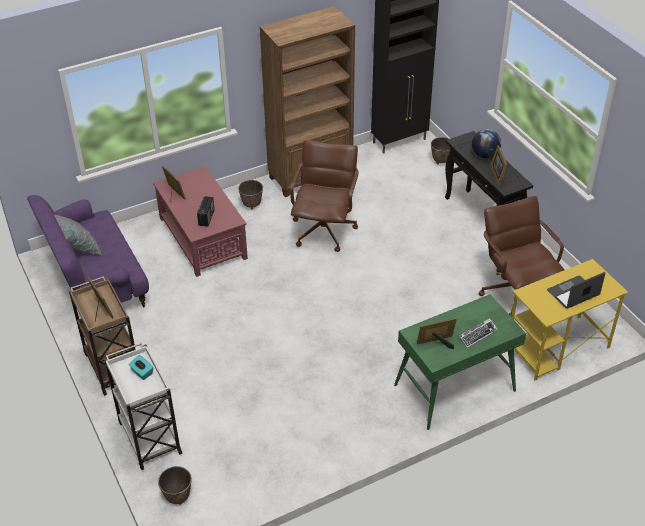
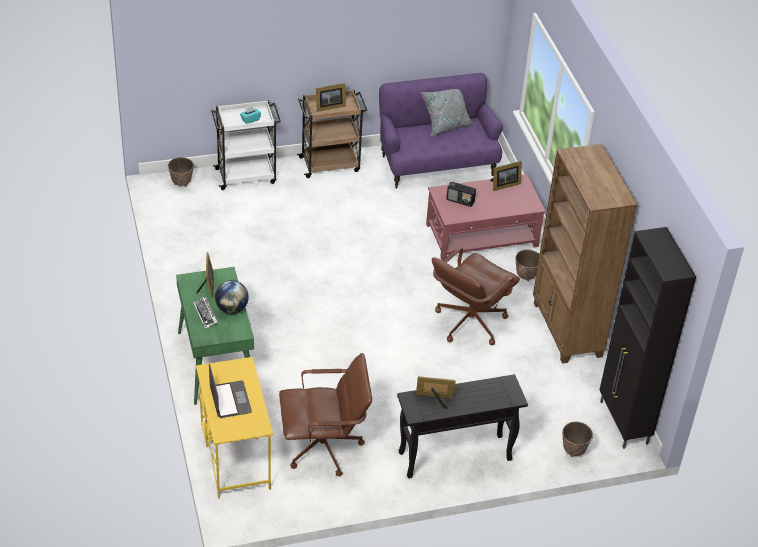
camera: 100 degrees right, 0 degrees up
brown office chair [290,140,359,252] -> brown office chair turned 105 degrees clockwise [432,247,520,345]
globe [472,129,501,158] -> globe moved to [215,280,249,314]

